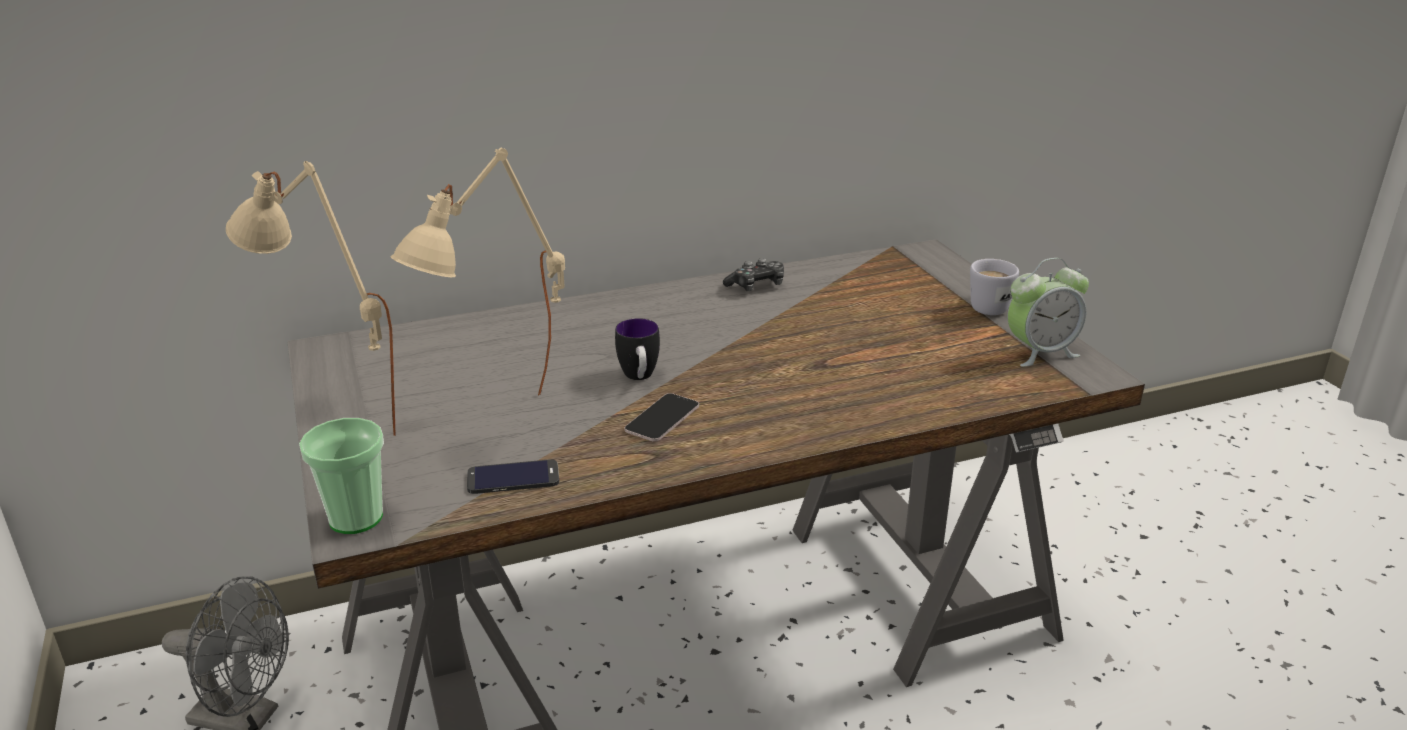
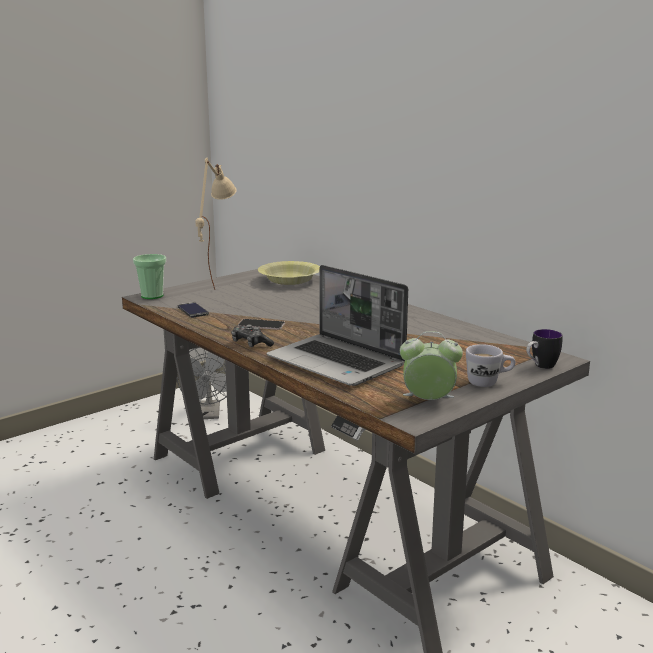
camera: 70 degrees right, 10 degrees down
beige table lamp [390,147,565,395] -> none
mug [615,318,660,380] -> mug moved to [526,329,563,369]
game controller [723,258,784,291] -> game controller moved to [231,324,274,347]
alarm clock [1008,258,1089,367] -> alarm clock turned 135 degrees clockwise [400,331,463,400]
none -> yellow bowl [258,261,320,285]
none -> laptop [267,265,408,386]

